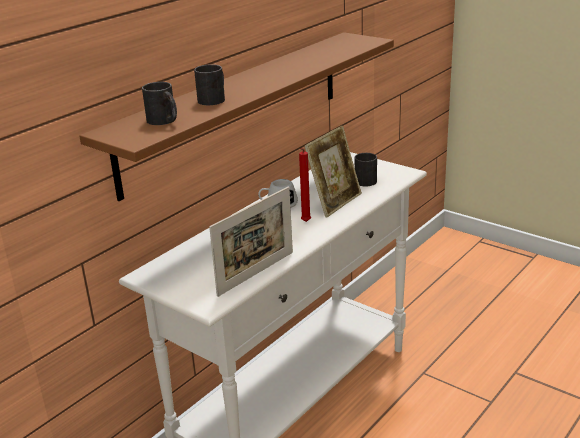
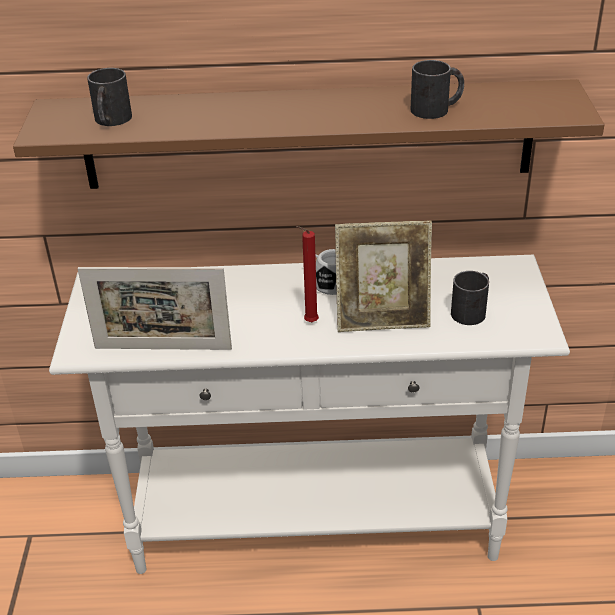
camera: 50 degrees right, 10 degrees up
black mug [194,64,225,105] -> black mug moved to [410,60,464,119]

